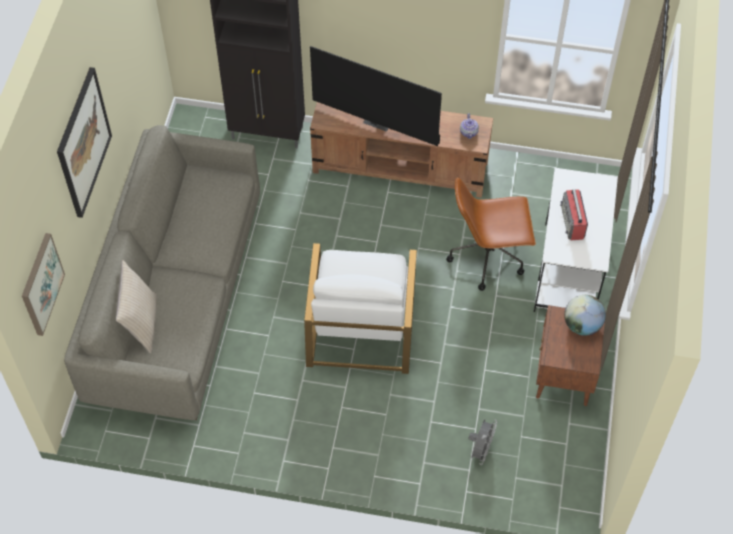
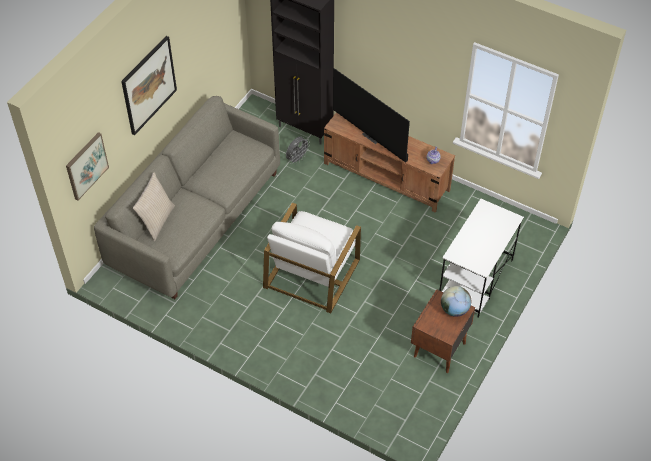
camera: 20 degrees right, 5 degrees down
brown office chair [446,177,536,291] -> none
grey fan [468,419,497,465] -> grey fan moved to [286,136,310,164]
radio [560,189,588,240] -> none

